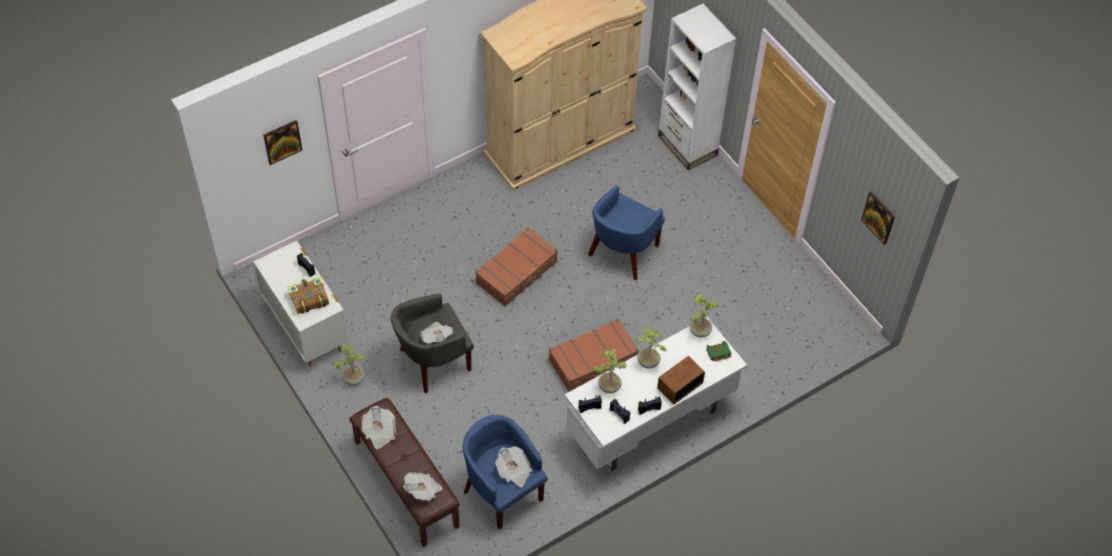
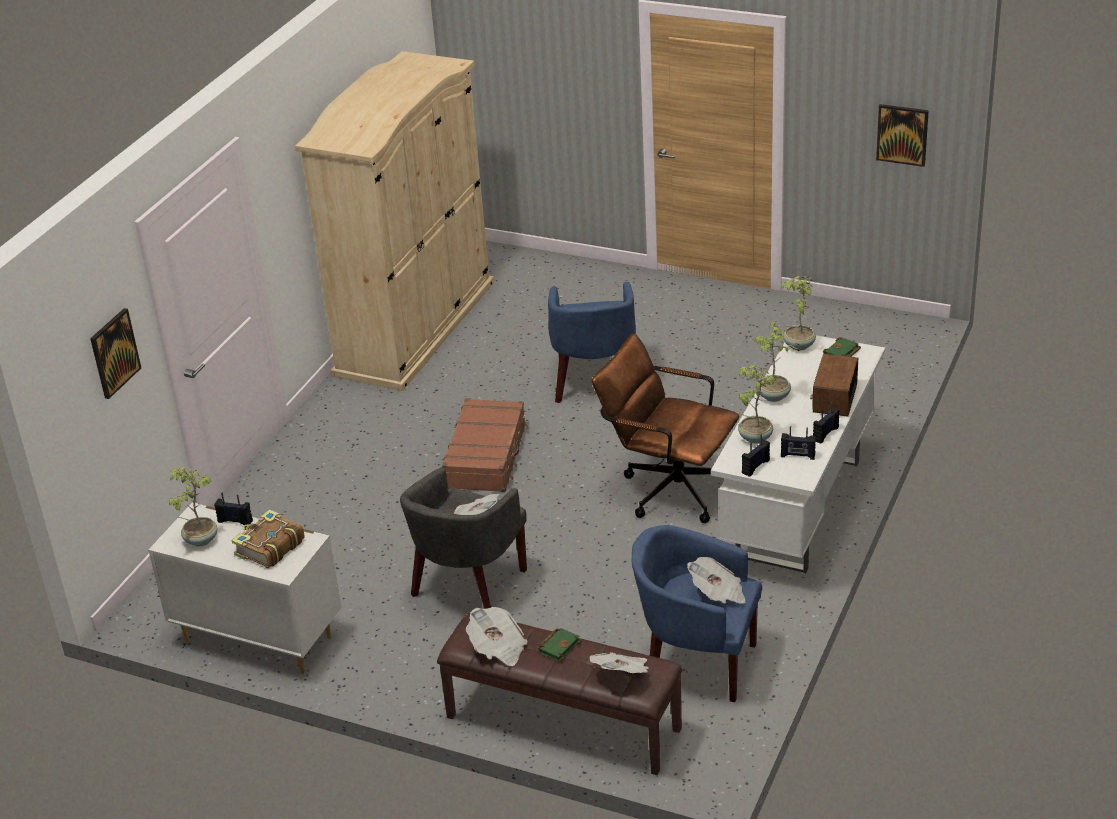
camera: 30 degrees left, 20 degrees down
potted plant [333,343,365,385] -> potted plant moved to [169,468,218,546]
brown suitcase [549,319,639,392] -> brown office chair [592,333,739,523]
white bookcase [658,4,736,170] -> none
none -> green book [537,628,582,661]

